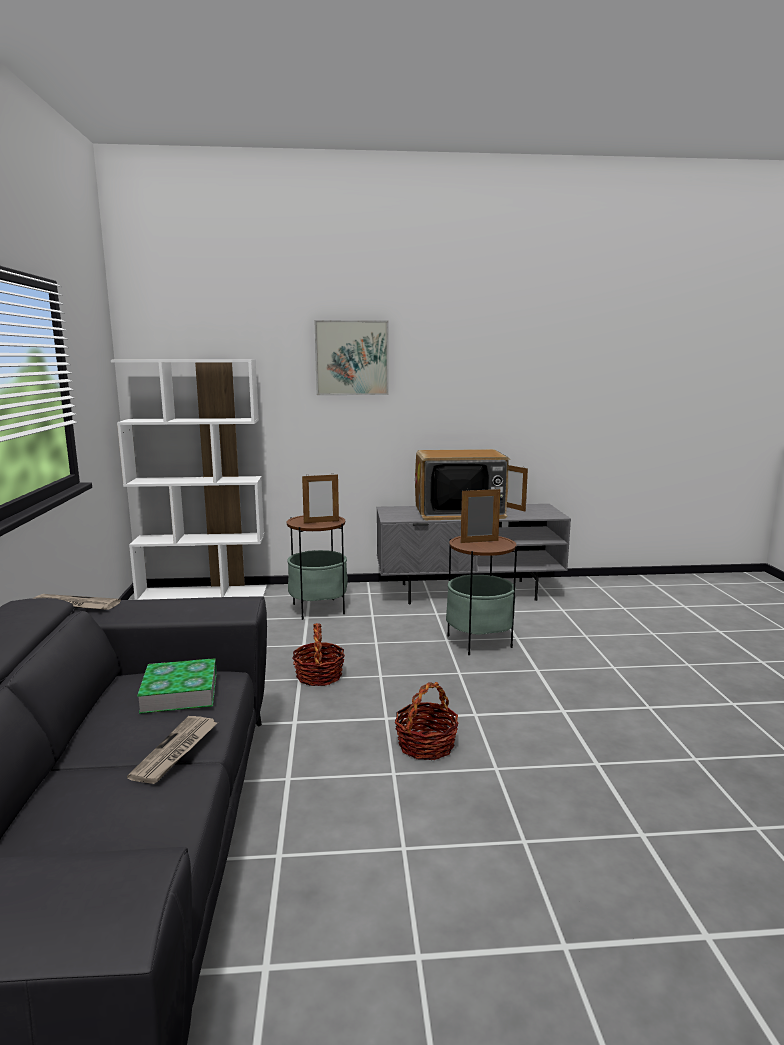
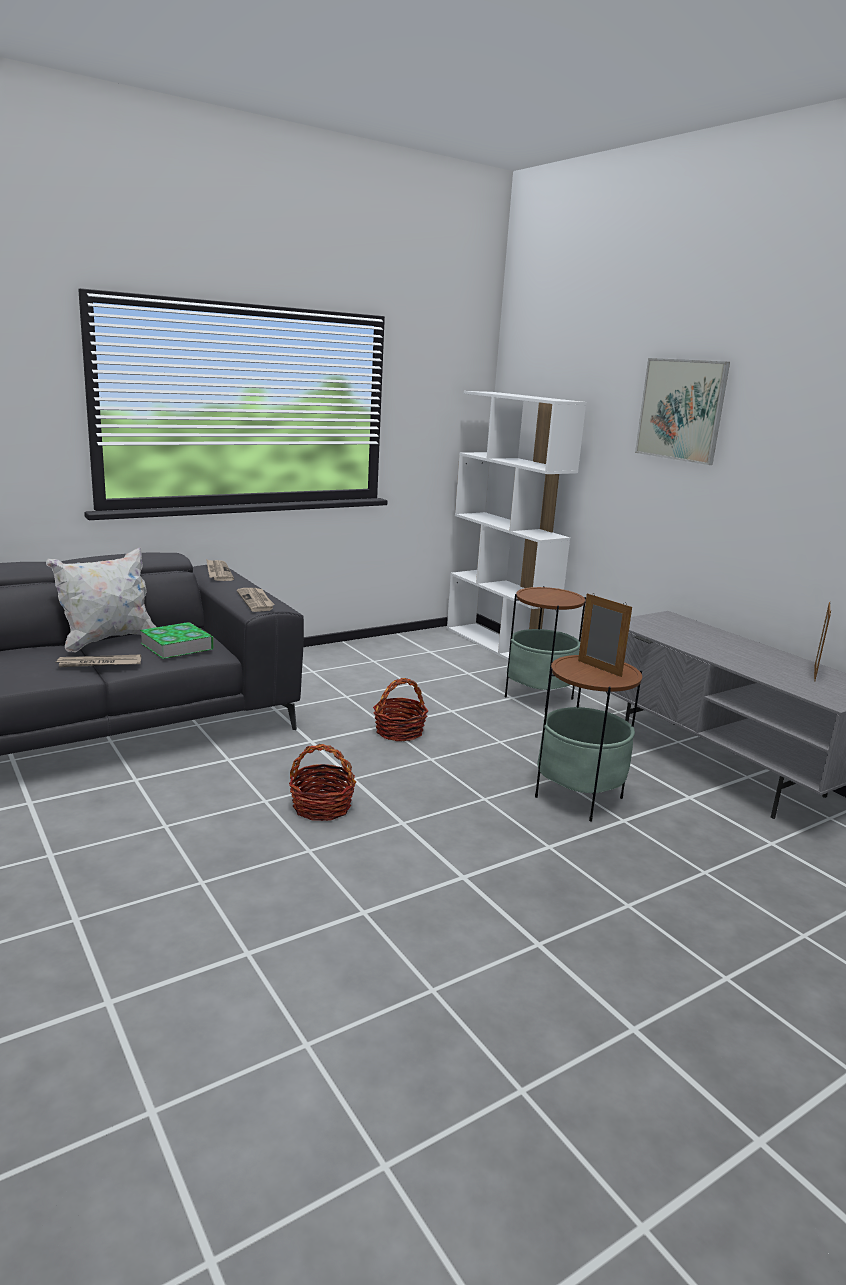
camera: 60 degrees right, 5 degrees up
picture frame [302,473,339,523] -> none
television [415,449,510,520] -> none
none -> white pillow [46,548,156,652]
none -> newspaper [237,588,275,612]

